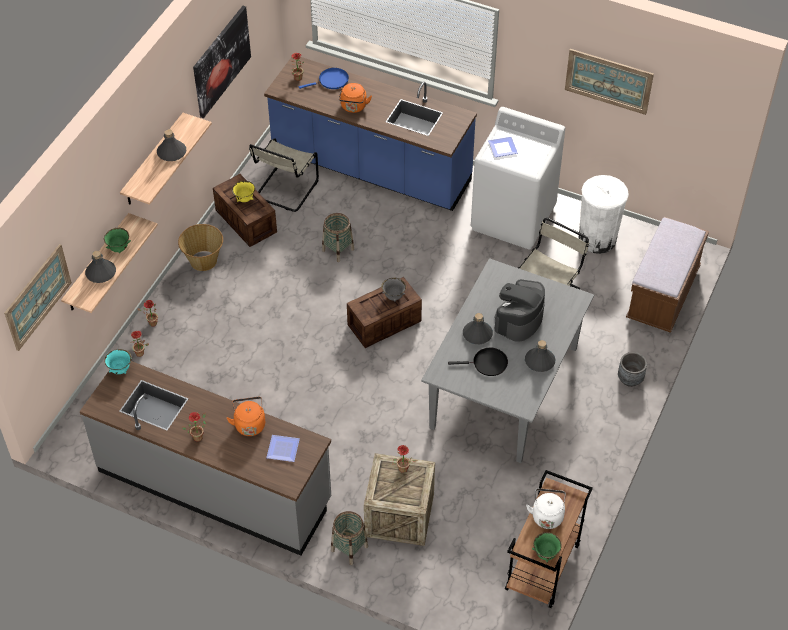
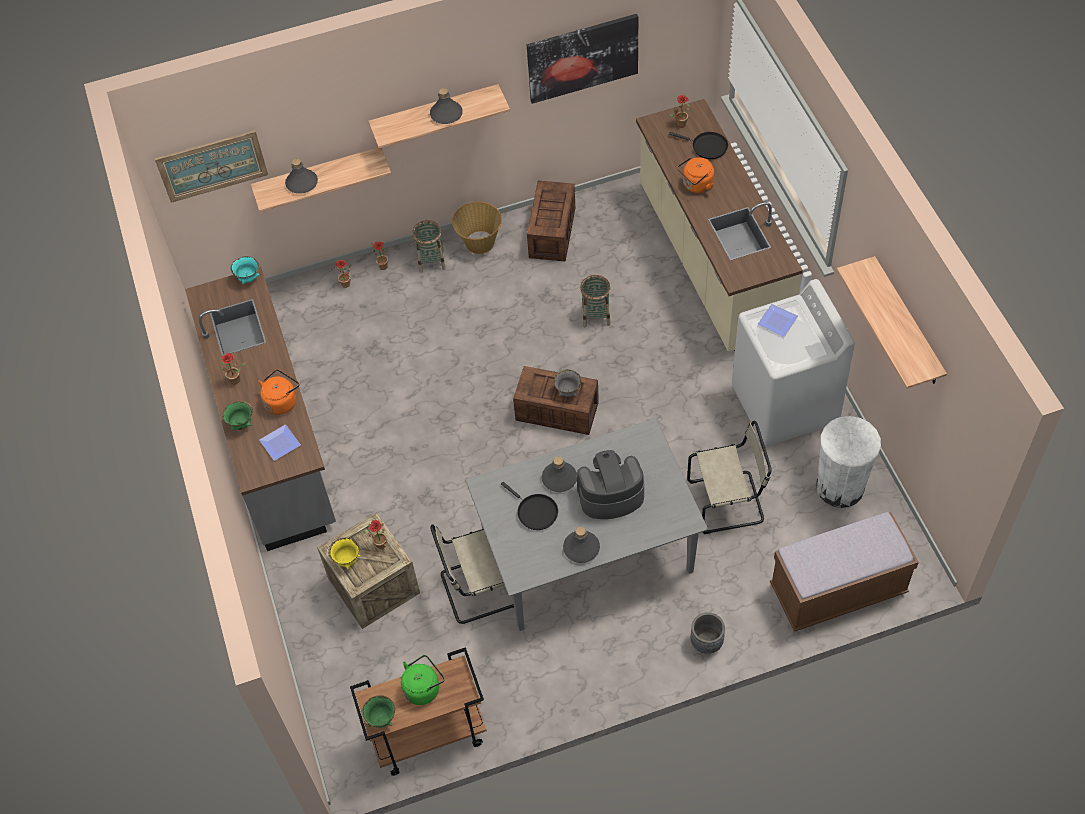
camera: 50 degrees right, 5 degrees up
green bowl [104,227,131,253] -> green bowl moved to [223,401,253,430]
yellow bowl [232,181,255,202] -> yellow bowl moved to [328,537,360,569]
beige chair [249,138,319,212] -> beige chair moved to [430,525,514,624]
blue counter [264,57,477,211] -> beige counter [636,99,803,351]
blue frying pan [299,68,349,89] -> black frying pan [669,132,728,159]
basket [331,511,368,565] -> basket moved to [412,220,446,273]
white kettle [526,488,566,529] -> green kettle [401,655,444,705]
picture [565,49,654,115] -> shelf [837,256,947,389]

